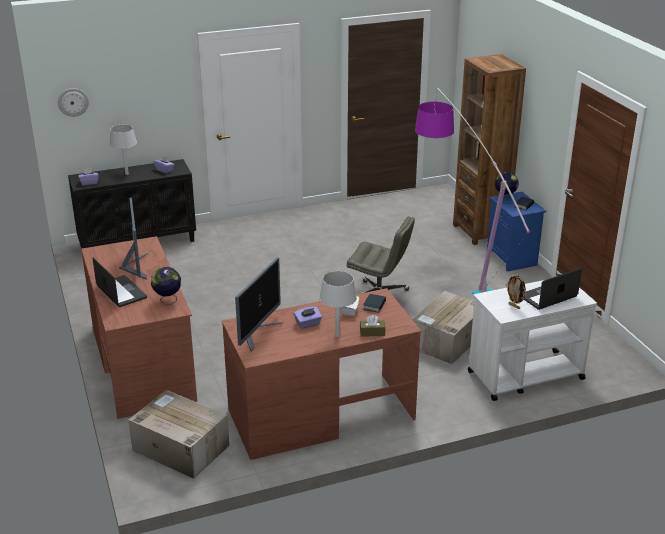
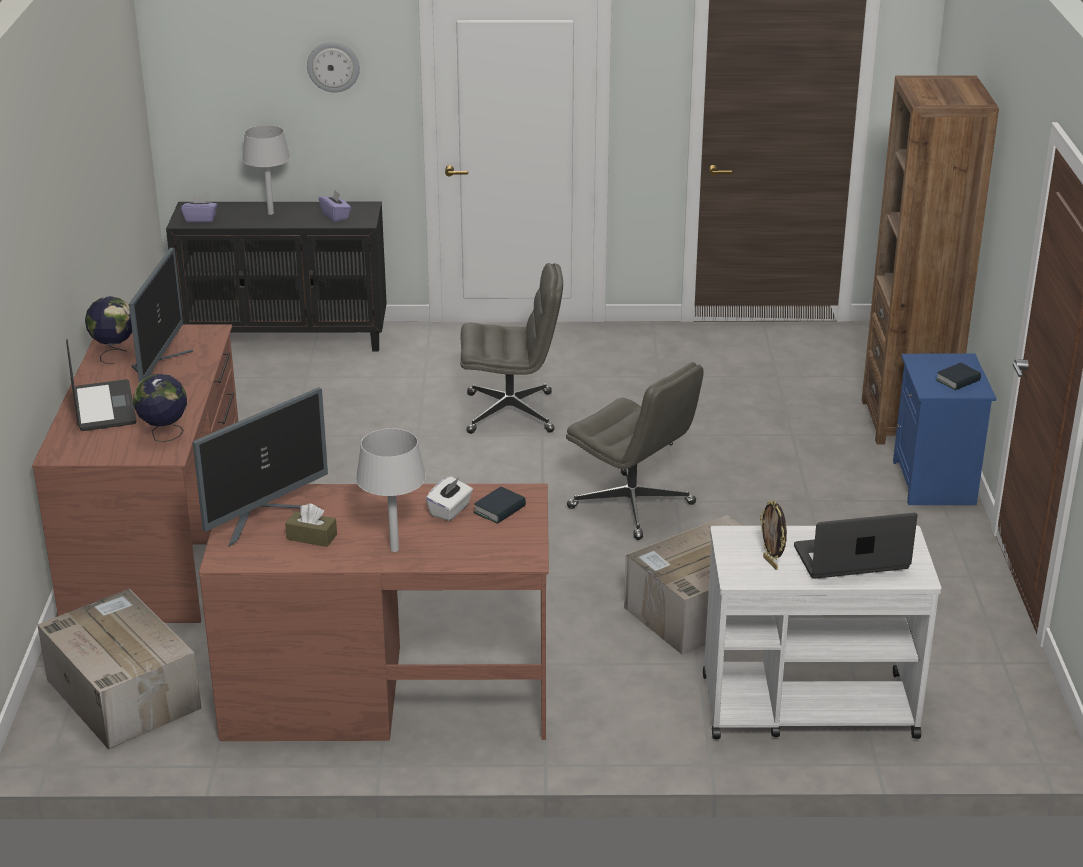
camera: 20 degrees right, 0 degrees up
wall clock [58,88,89,117] -> wall clock moved to [307,42,360,92]
purple tissue box [294,306,322,329] -> none
brown tissue box [360,315,385,337] -> brown tissue box moved to [285,504,337,547]
floor lamp [415,87,530,294] -> none
globe [495,172,519,204] -> globe moved to [85,296,132,364]
none -> grey office chair [460,263,563,434]

